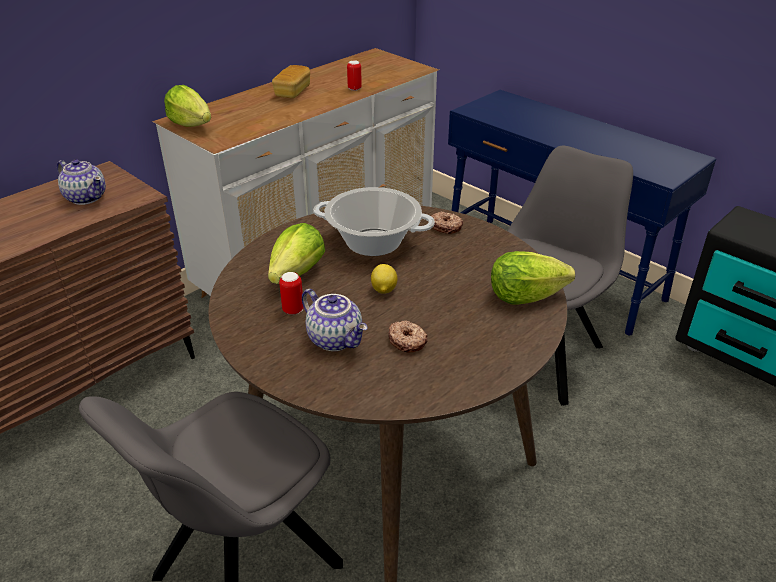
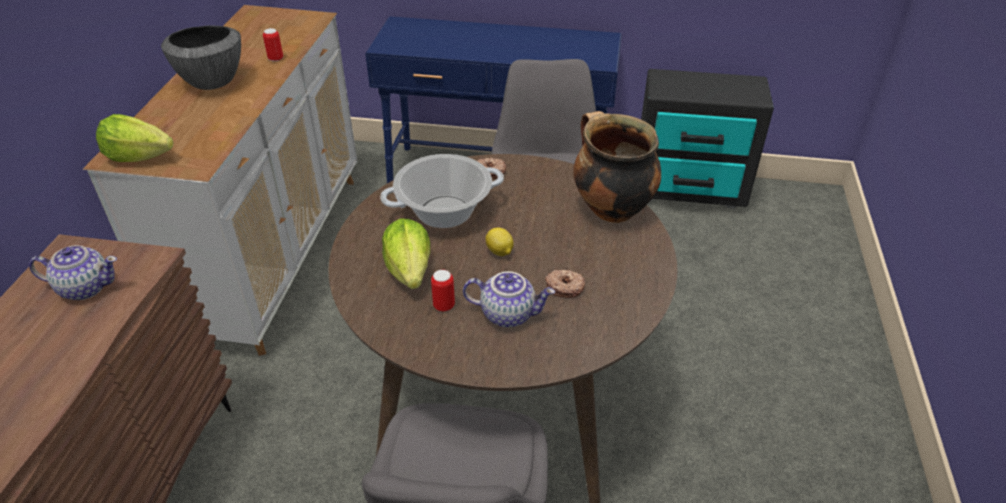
camera: 35 degrees left, 5 degrees up
bread [272,65,310,98] -> bowl [161,25,241,90]
lettuce [491,251,575,304] -> cooking pot [573,111,661,223]

